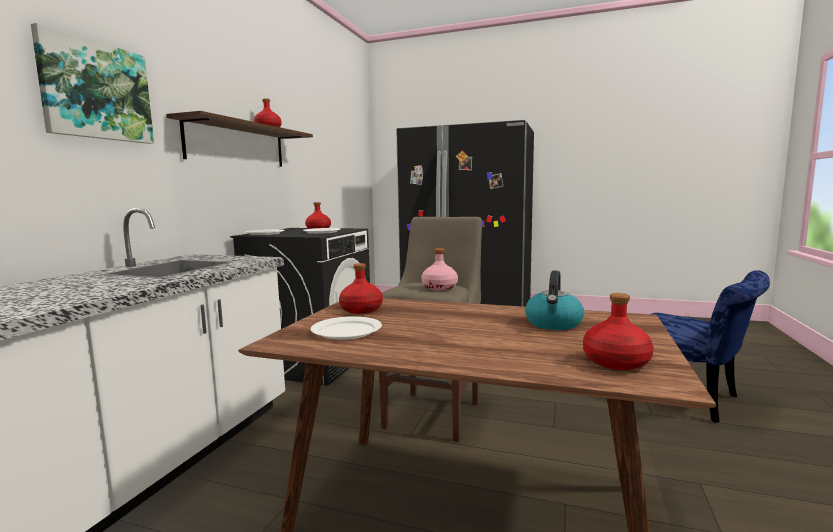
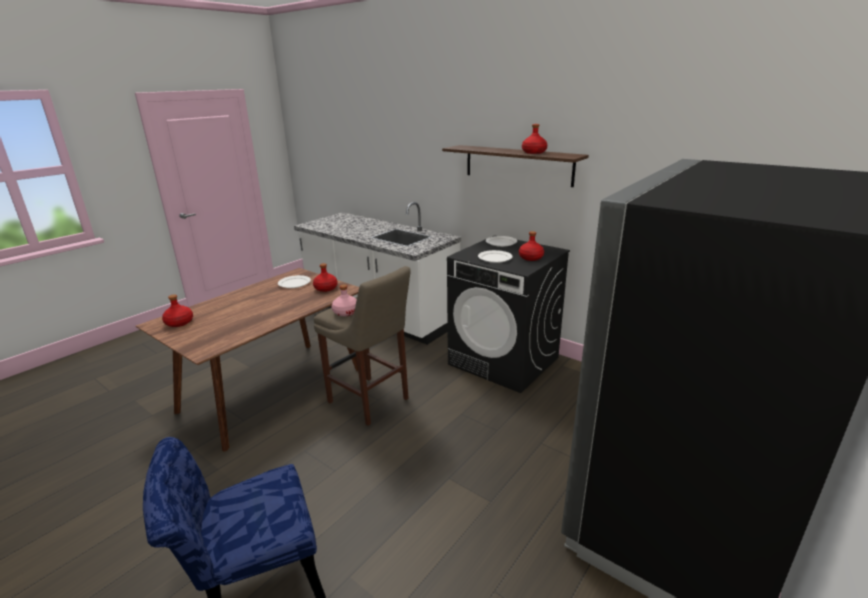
camera: 110 degrees right, 15 degrees up
picture [31,23,154,144] -> none
kettle [525,271,584,330] -> none

